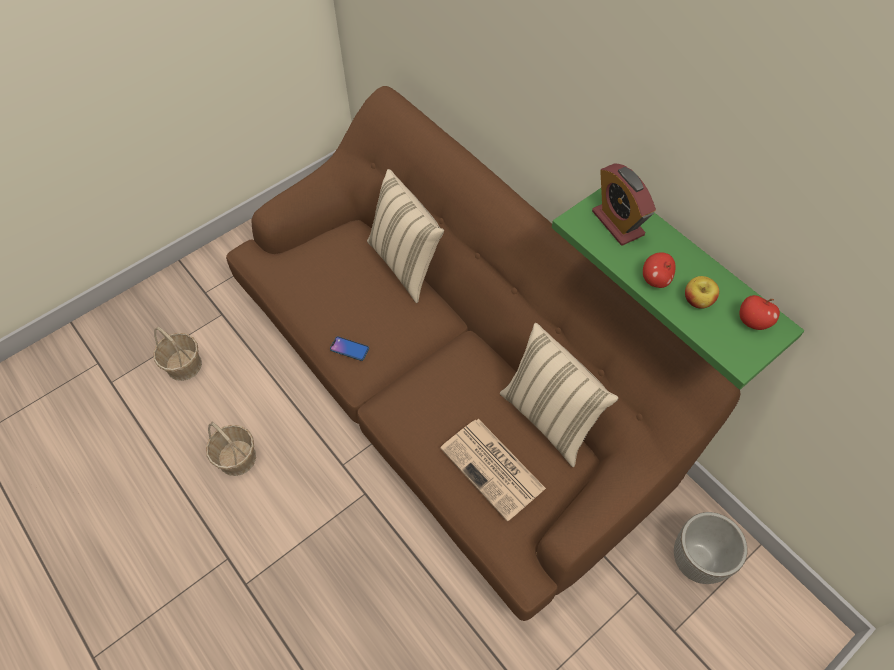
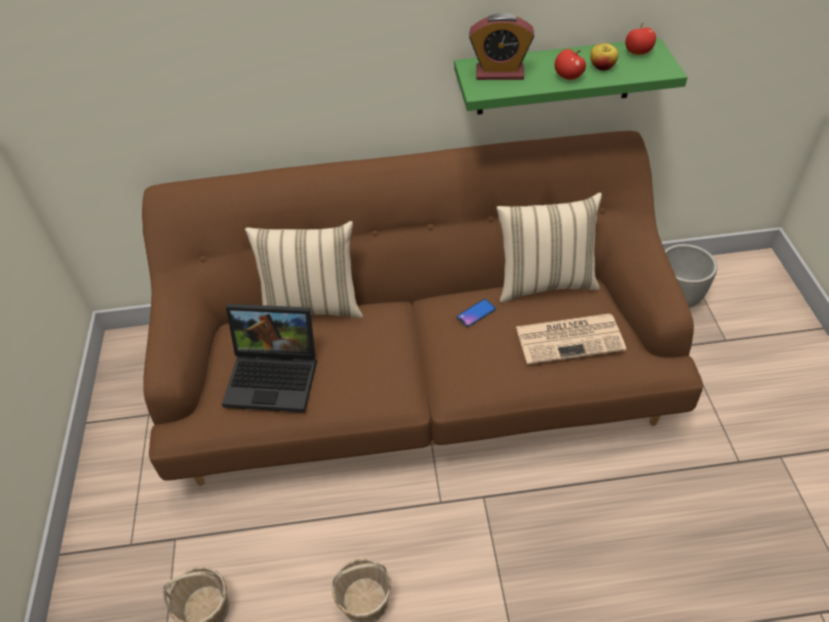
camera: 55 degrees left, 10 degrees down
phone [330,336,369,361] -> phone moved to [457,299,496,327]
none -> laptop [222,304,317,413]

